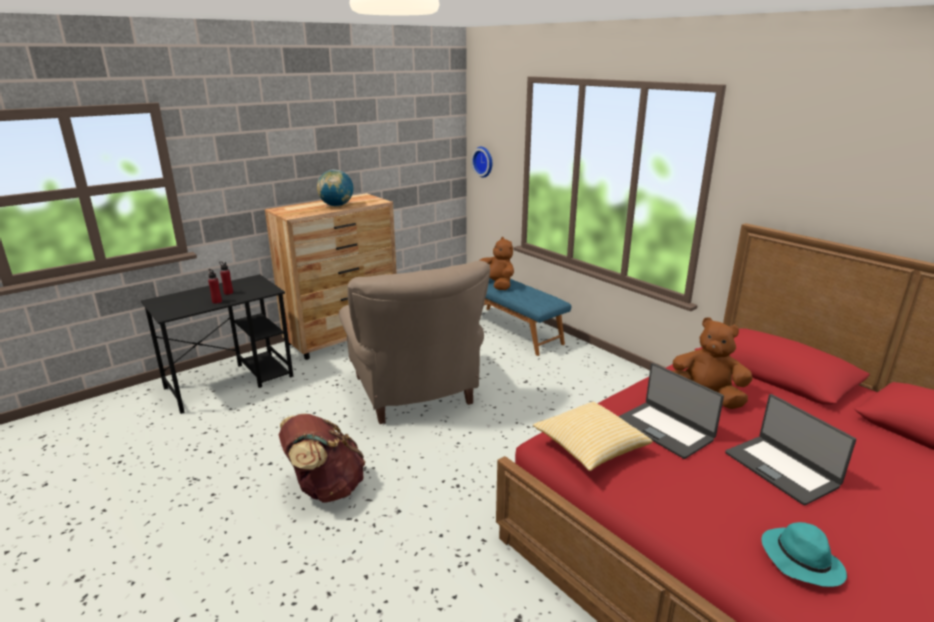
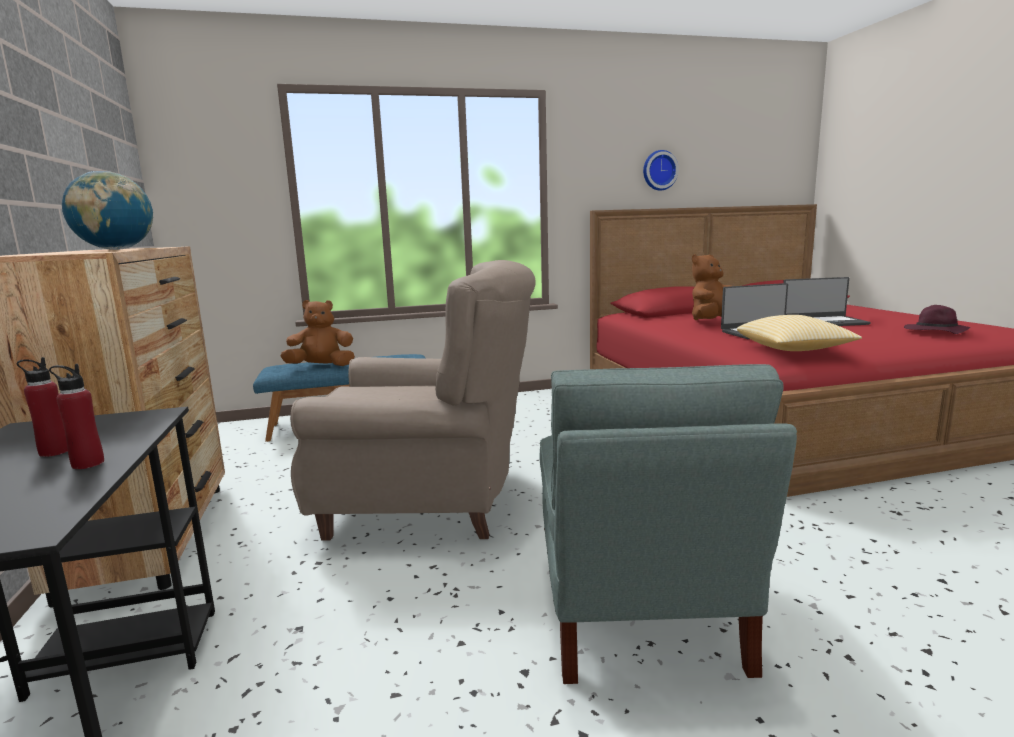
camera: 65 degrees left, 10 degrees down
brown backpack [279,414,365,503] -> grey armchair [540,364,797,684]
wall clock [471,147,492,178] -> wall clock moved to [643,150,679,191]
turquoise hat [761,522,847,587] -> purple hat [904,305,971,334]

